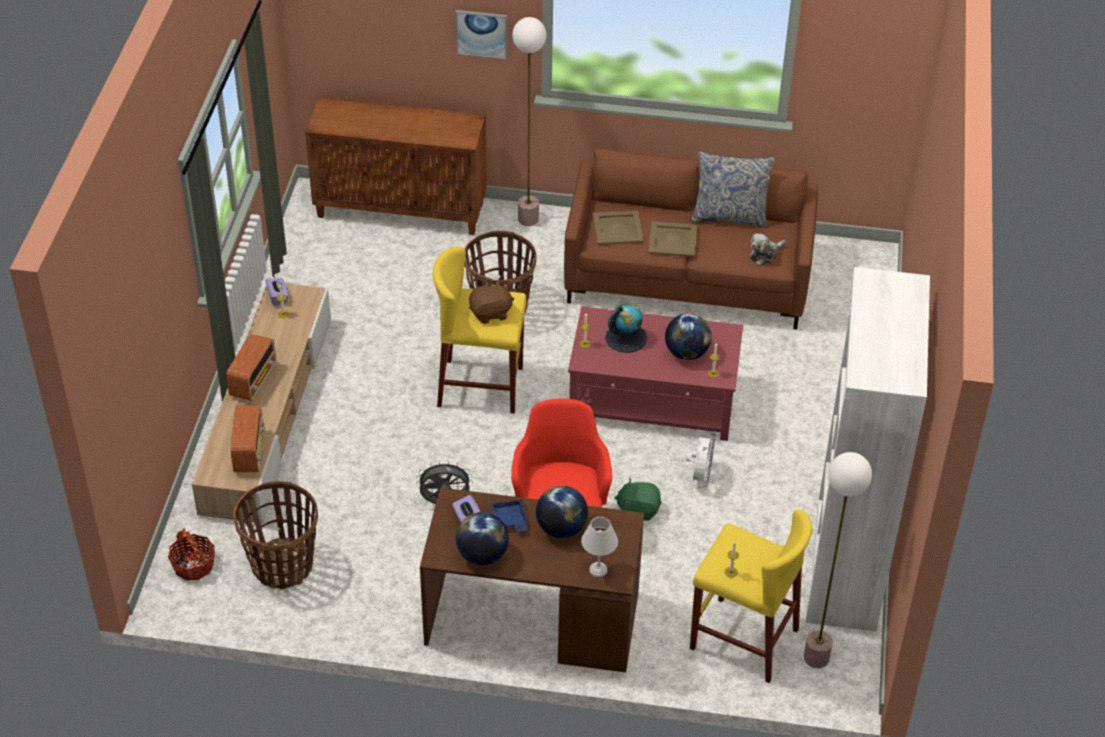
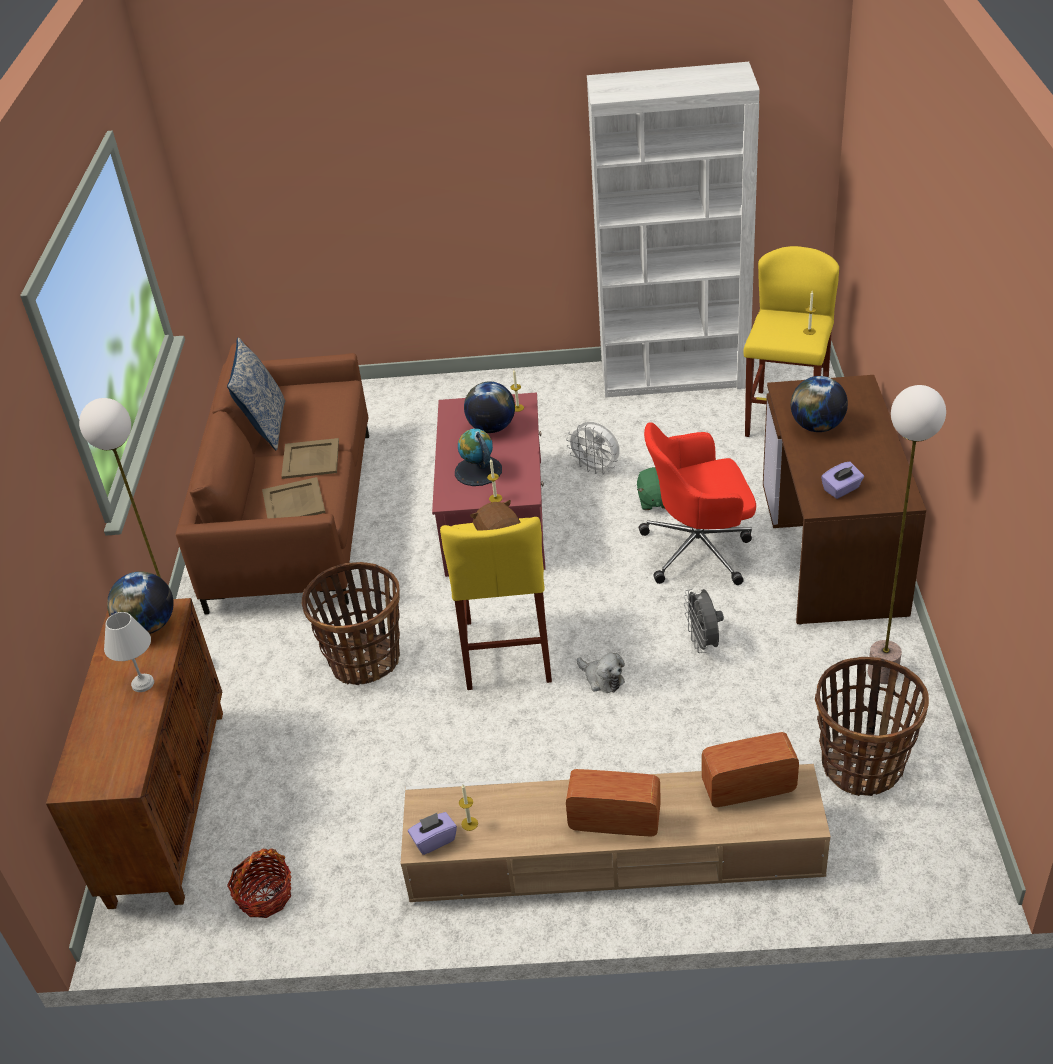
camera: 95 degrees left, 5 degrees down
basket [168,529,215,580] -> basket moved to [227,848,291,918]
picture [456,10,507,59] -> none
globe [456,512,509,565] -> globe moved to [107,571,174,634]
blue tray [491,497,528,532] -> none
white table lamp [581,517,618,577] -> white table lamp moved to [104,612,154,692]
white fan [686,434,715,487] -> white fan turned 150 degrees counterclockwise [566,422,620,474]
plush toy [750,233,786,266] -> plush toy moved to [577,653,625,693]
floor lamp [804,452,872,668] -> floor lamp moved to [868,385,946,684]

